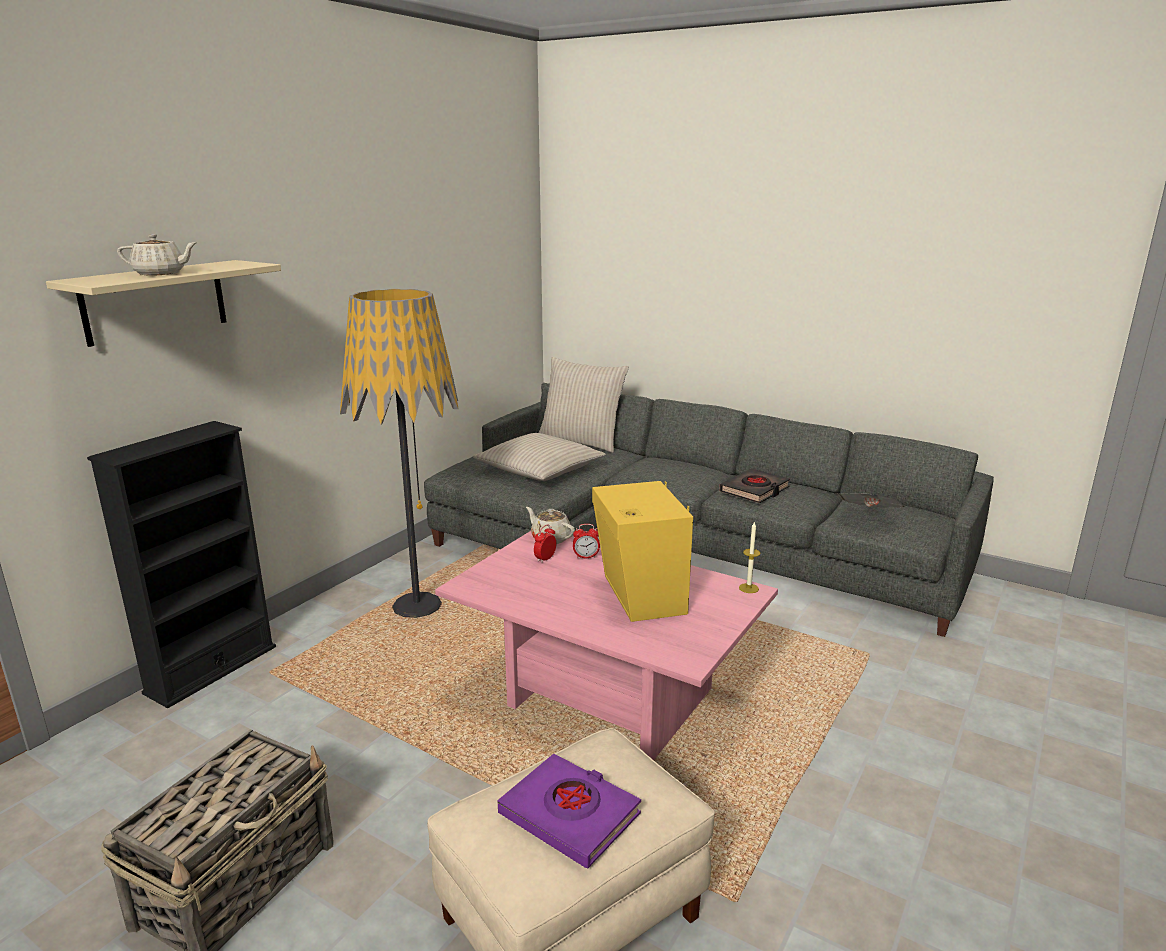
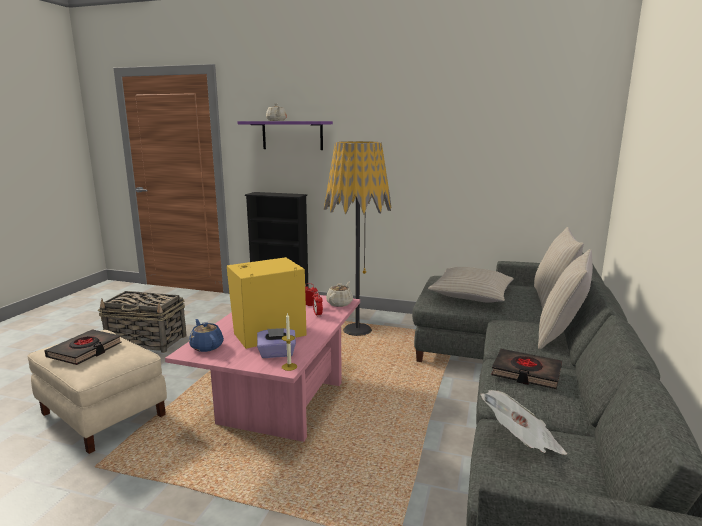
camera: 75 degrees right, 5 degrees down
beige shelf [46,260,281,347] -> purple shelf [237,121,333,150]
purple book [497,754,641,869] -> black book [44,329,122,365]
none -> blue teapot [189,319,224,352]
none -> purple tissue box [257,328,296,358]
none -> beige pillow [538,249,593,350]

